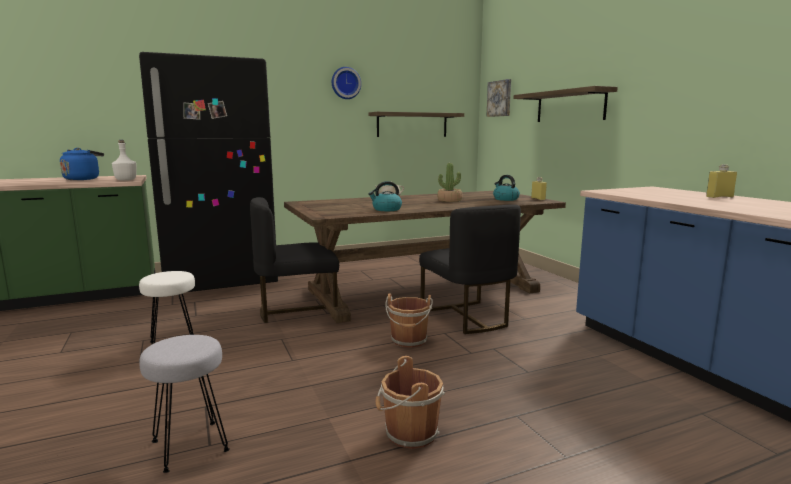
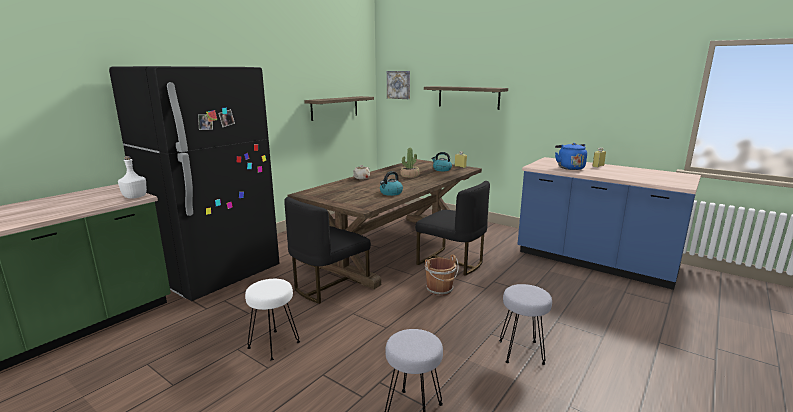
camera: 30 degrees left, 5 degrees up
blue kettle [60,148,104,180] -> blue kettle moved to [555,143,587,170]
wall clock [332,67,361,99] -> none
brown bucket [375,356,445,449] -> grey stool [499,284,552,365]

